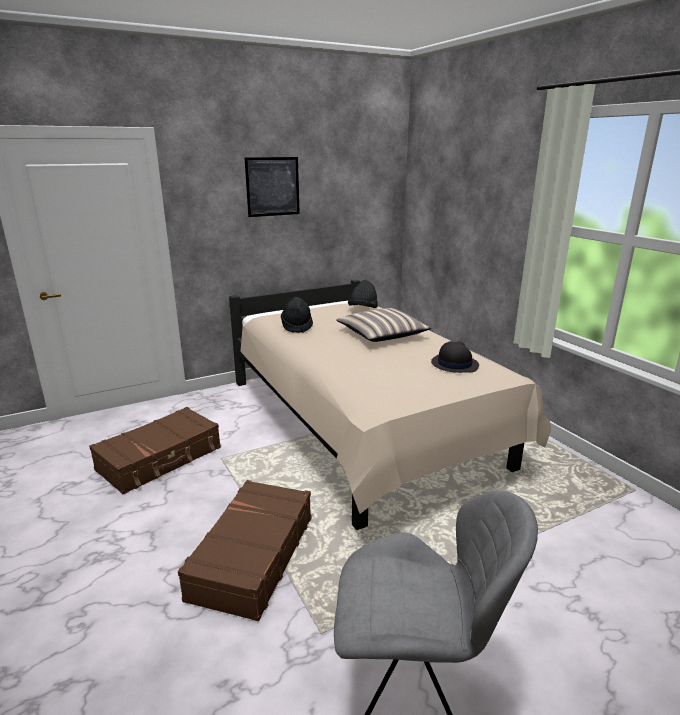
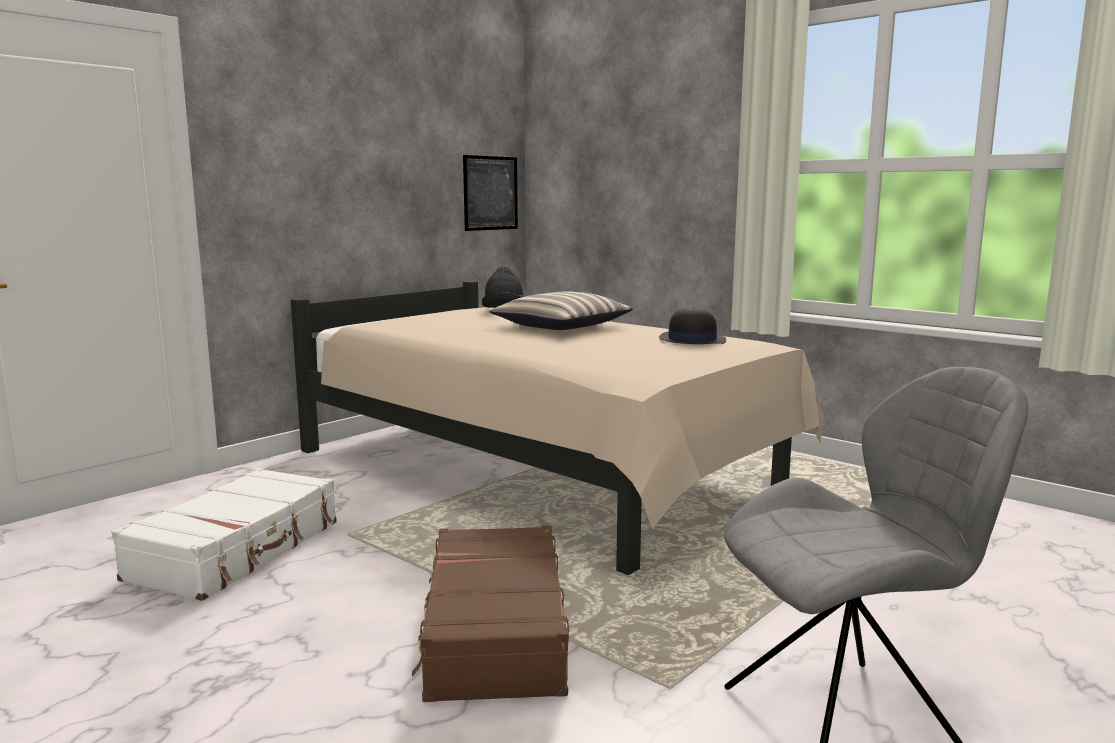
camera: 20 degrees left, 10 degrees down
brown suitcase [89,407,221,495] -> white suitcase [112,468,337,601]
picture [245,157,300,217] -> picture moved to [463,155,518,231]
black hat [281,297,313,333] -> none

